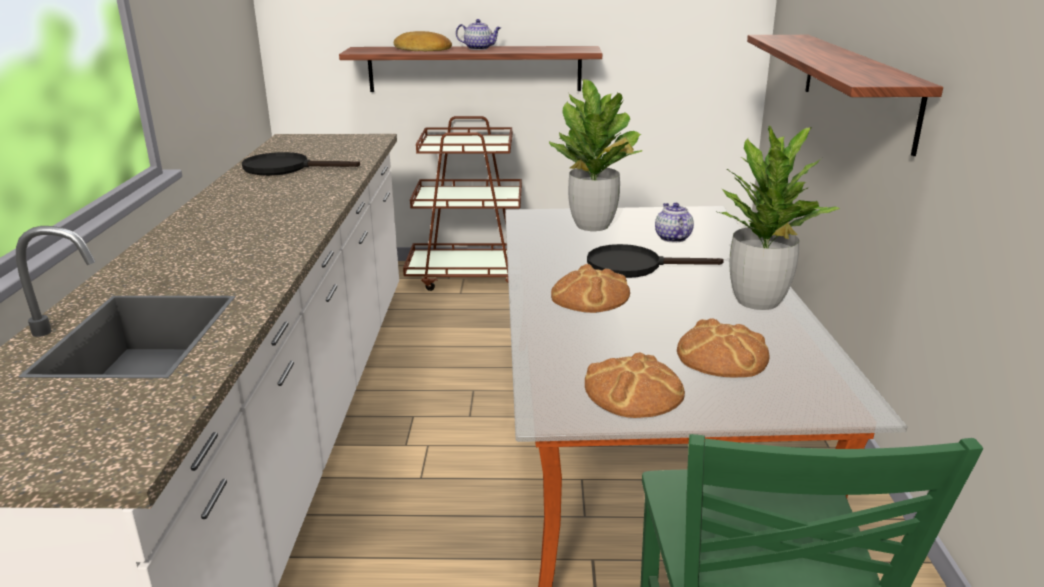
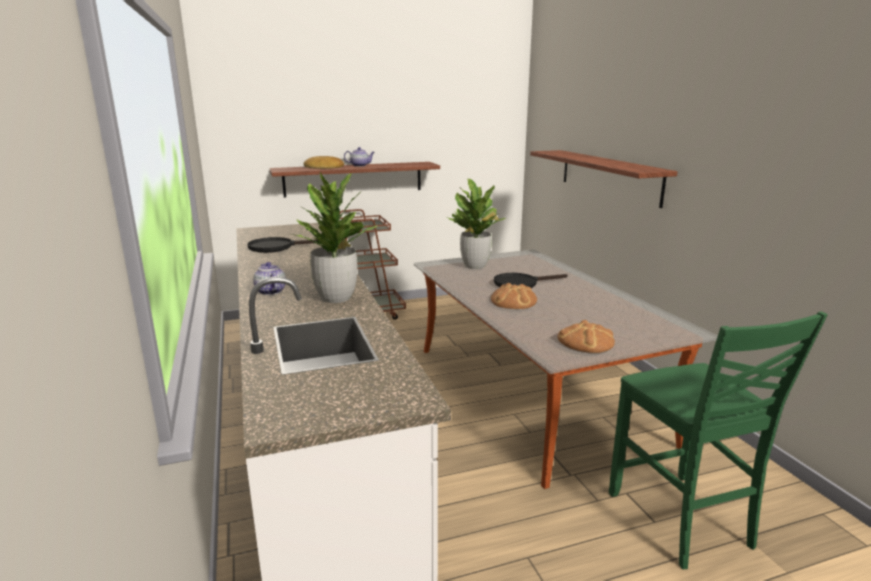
camera: 20 degrees left, 5 degrees down
teapot [655,203,694,242] -> teapot moved to [253,262,286,295]
bread [677,318,770,378] -> none
potted plant [718,126,840,310] -> potted plant moved to [292,172,378,303]

